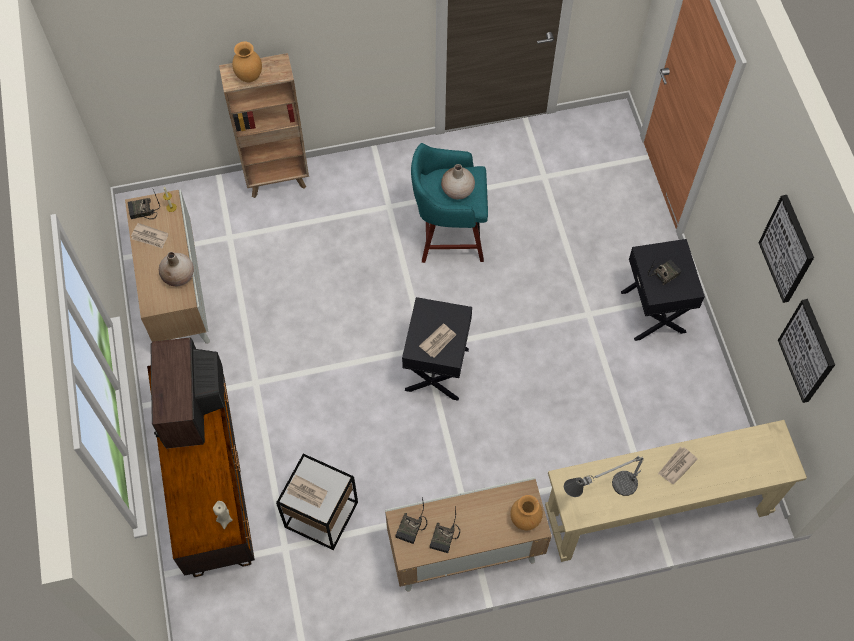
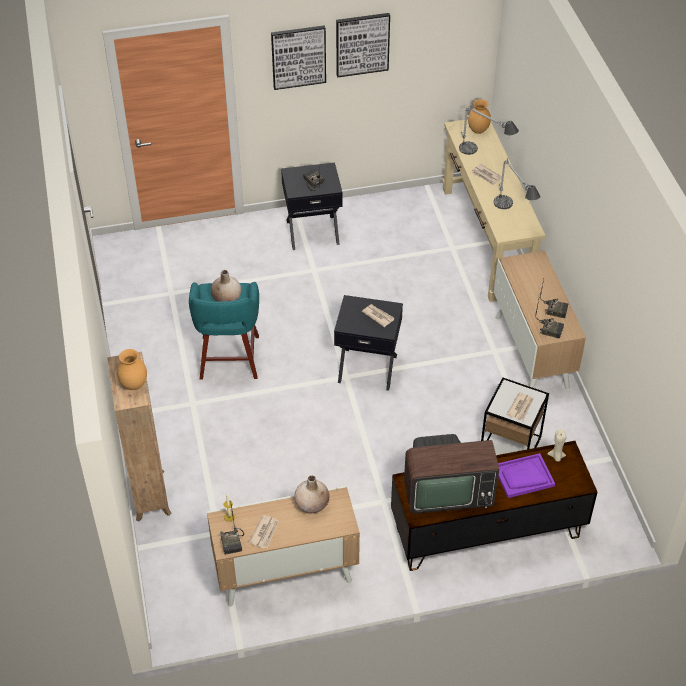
camera: 90 degrees left, 15 degrees down
brown vase [510,495,543,530] -> brown vase moved to [468,99,491,134]
picture [778,299,835,403] -> picture moved to [271,25,326,90]
none -> table lamp [459,104,519,155]
none -> purple tray [498,453,555,498]

